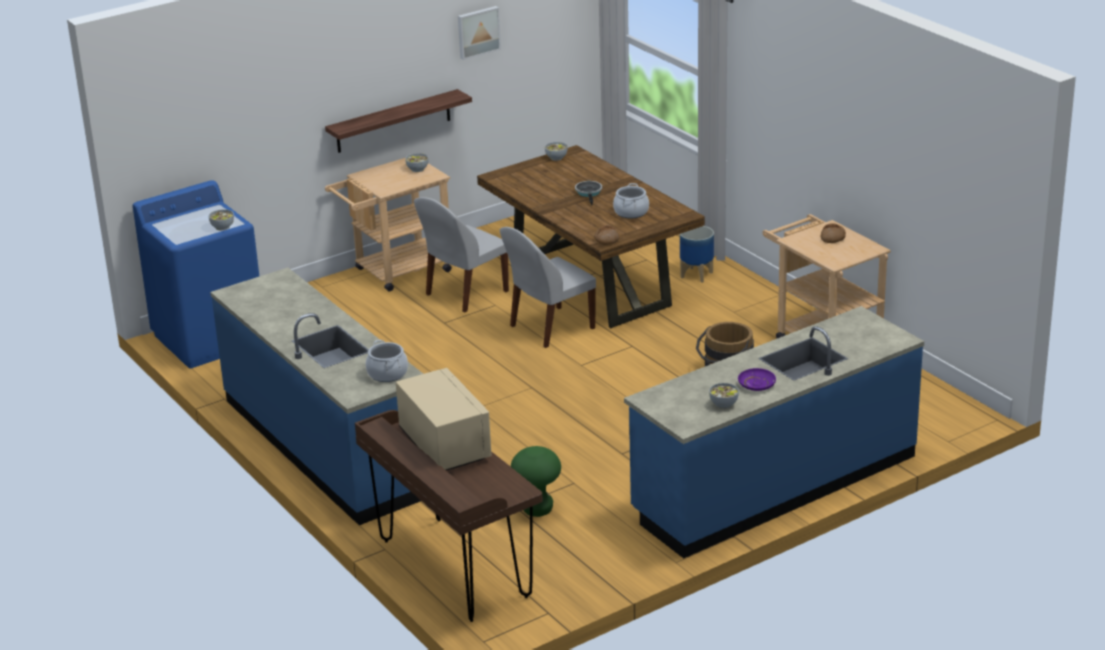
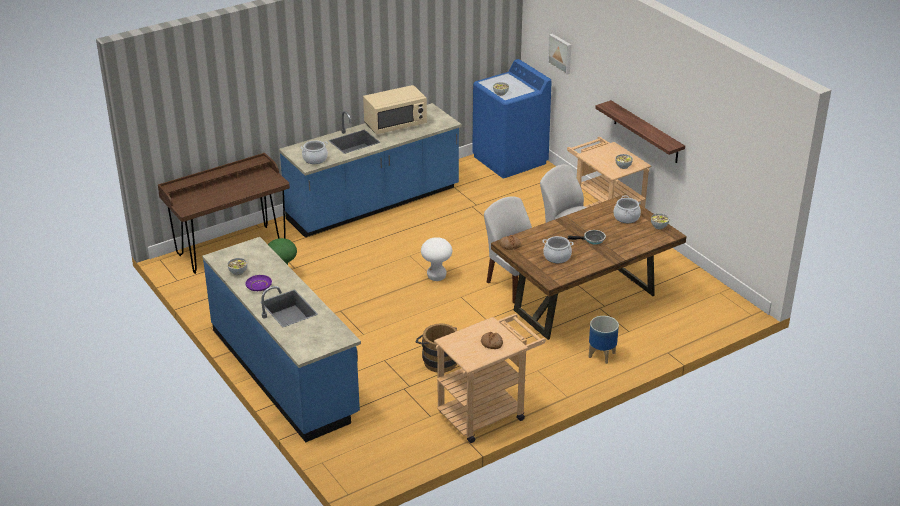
camera: 90 degrees right, 5 degrees up
beige microwave [396,368,491,471] -> beige microwave moved to [363,85,427,134]
picture [458,6,501,60] -> picture moved to [548,34,571,75]
none -> white stool [421,237,452,281]
none -> cooking pot [614,195,641,223]

